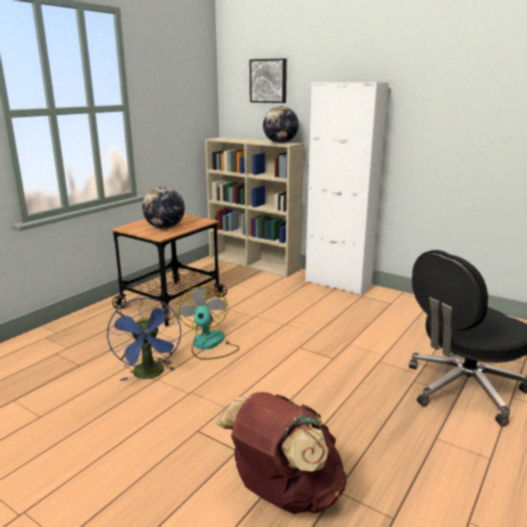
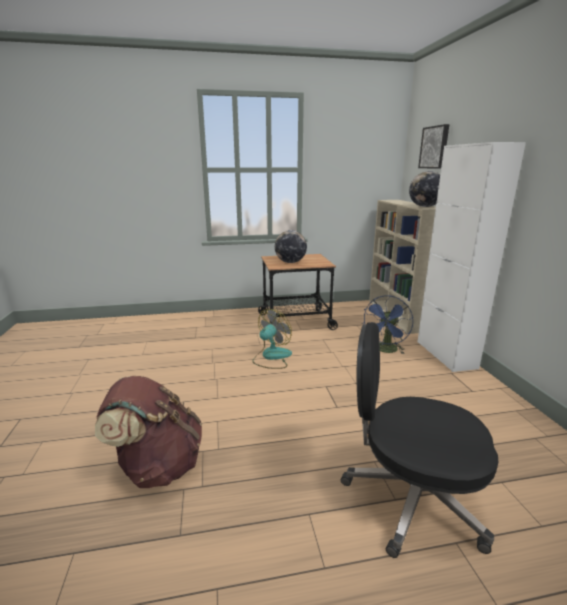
camera: 45 degrees right, 0 degrees up
blue fan [107,298,181,381] -> blue fan moved to [362,295,413,354]

